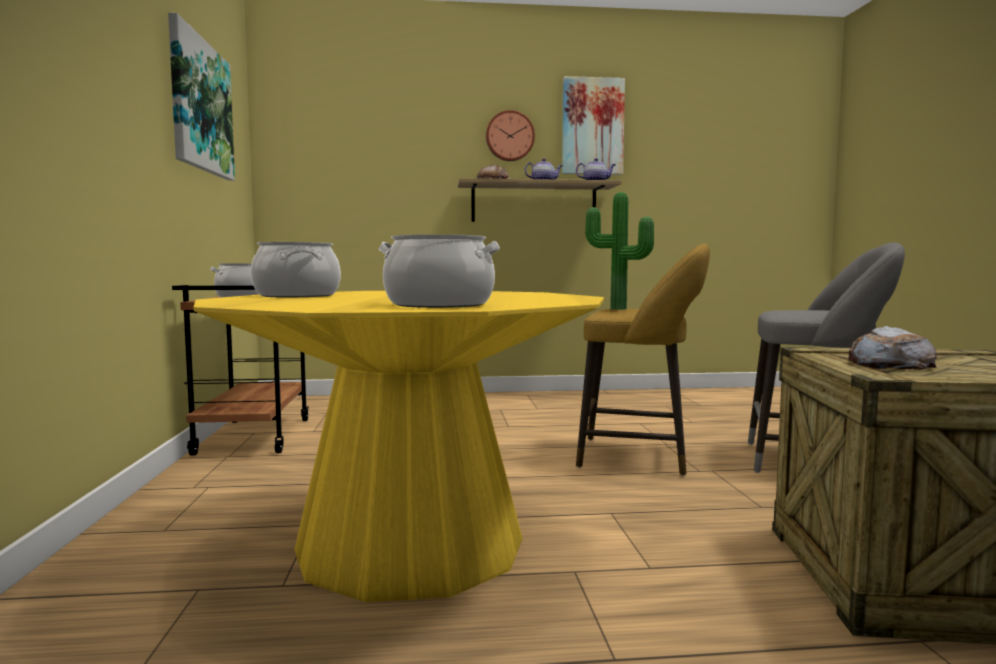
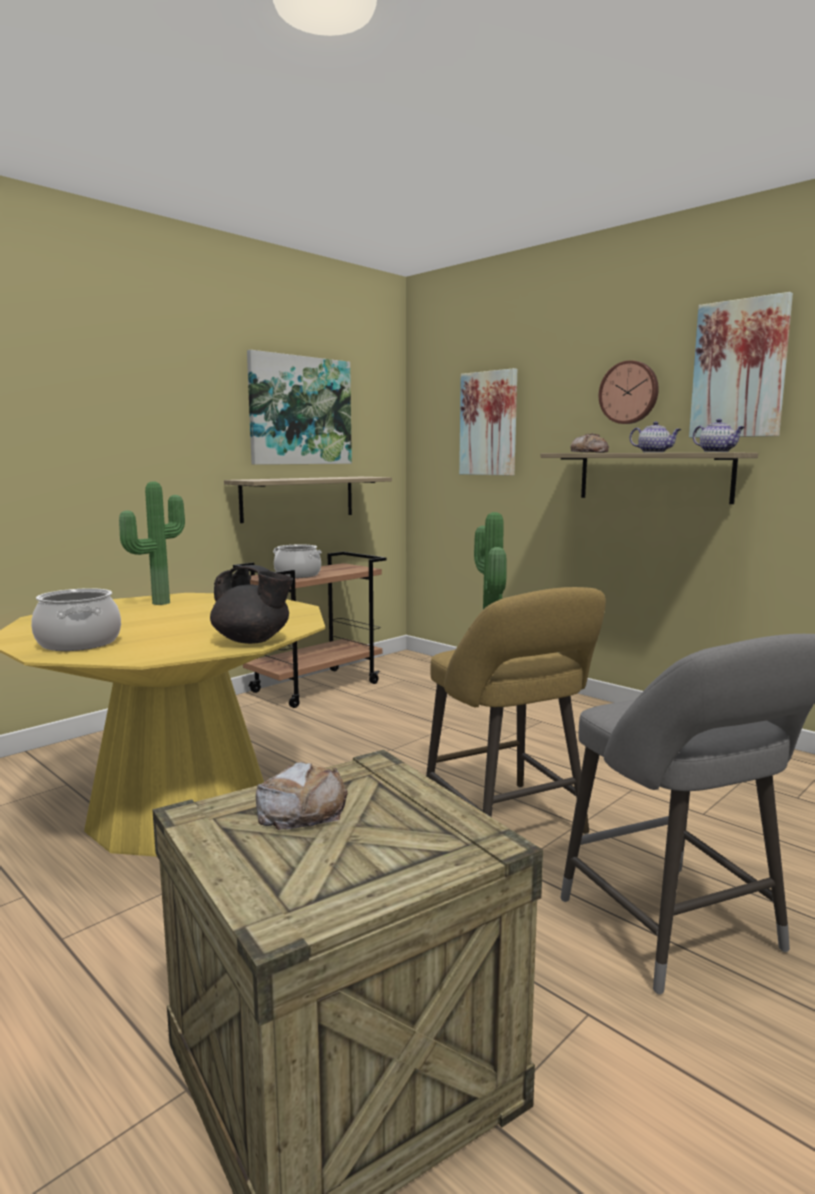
camera: 50 degrees right, 5 degrees up
cooking pot [251,242,341,297] -> potted plant [119,481,185,605]
none -> black teapot [210,565,293,644]
none -> shelf [224,477,392,523]
none -> picture [459,368,517,476]

